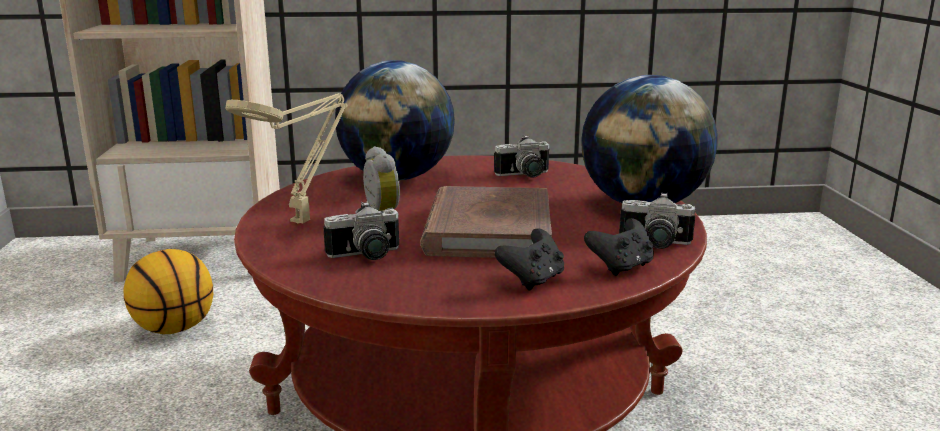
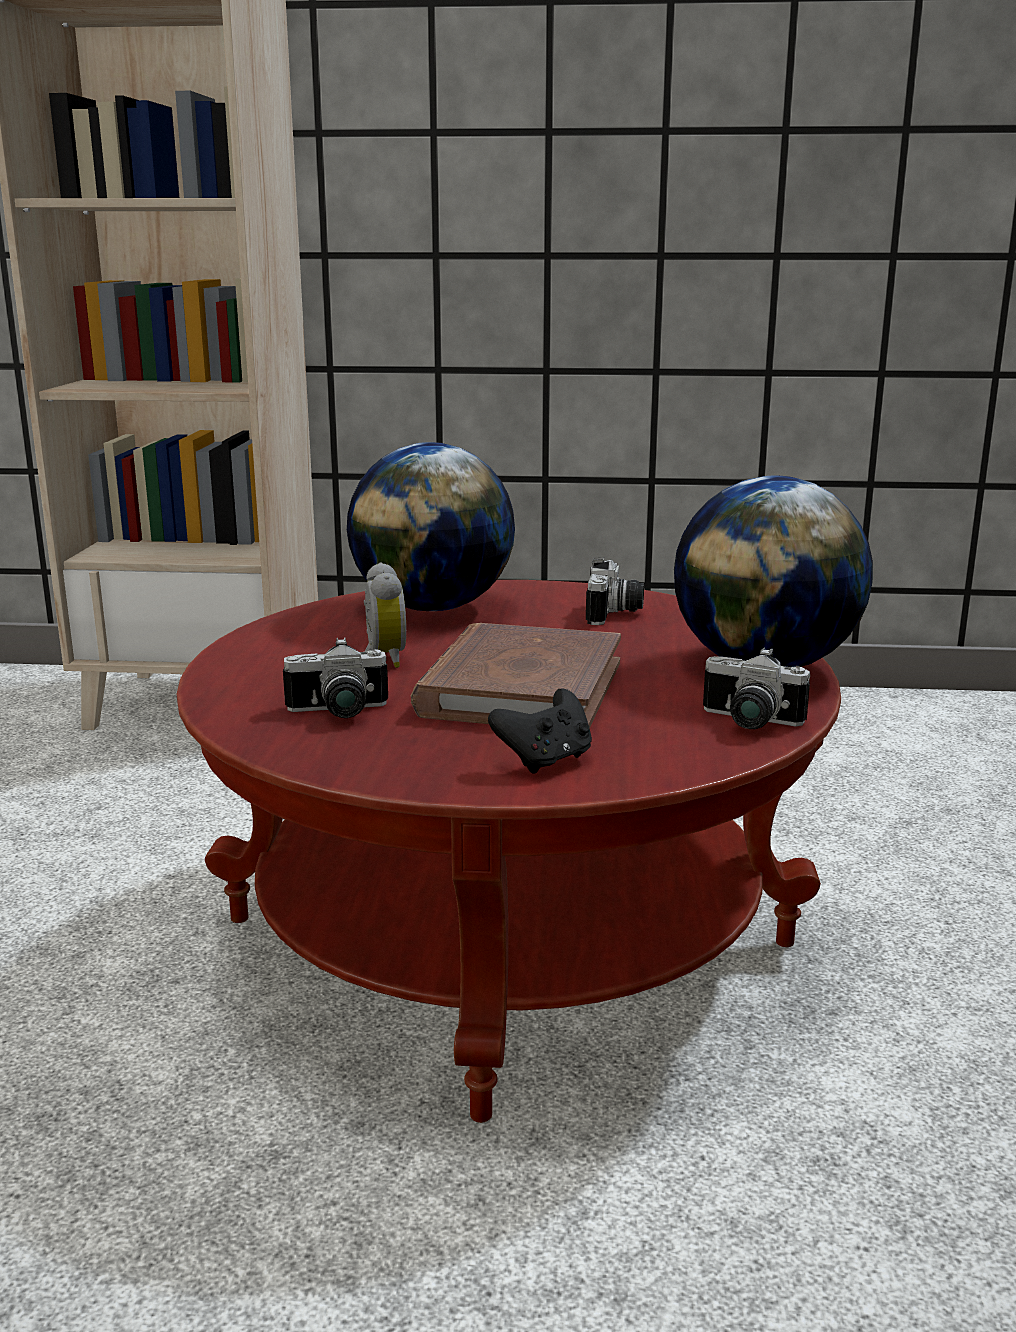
camera: 10 degrees right, 0 degrees up
basketball [124,249,213,334] -> none
beige table lamp [225,93,348,224] -> none
camera [494,135,549,178] -> camera turned 75 degrees counterclockwise [586,557,644,625]
black game controller [584,218,654,276] -> none

